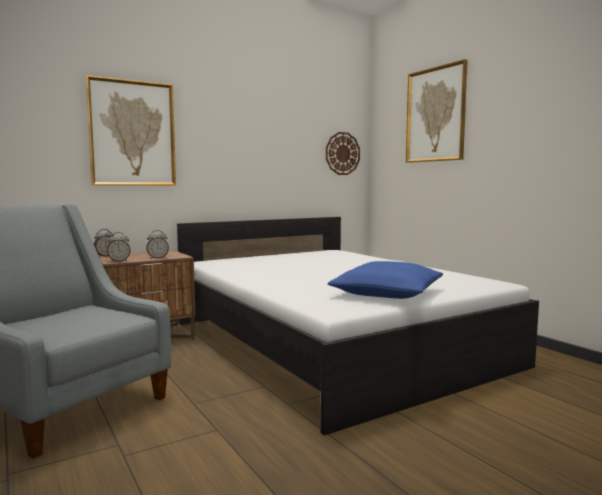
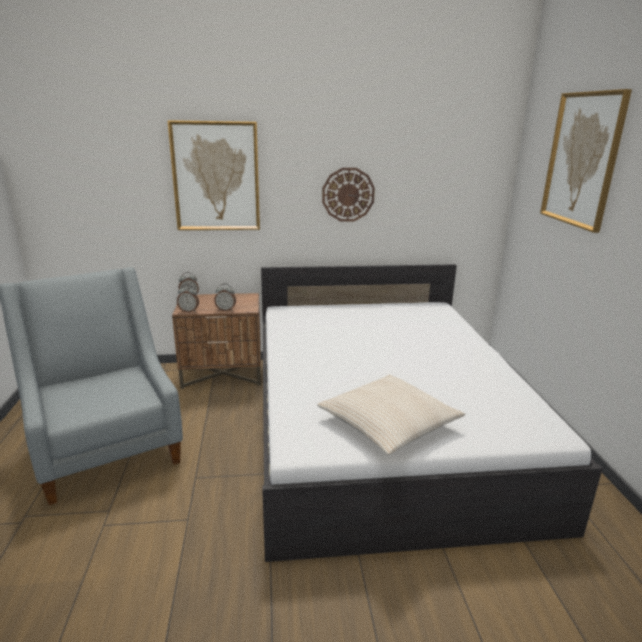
camera: 25 degrees right, 15 degrees up
wall clock [326,132,360,175] -> wall clock moved to [322,168,375,222]
blue pillow [328,261,443,299] -> beige pillow [317,375,465,455]

